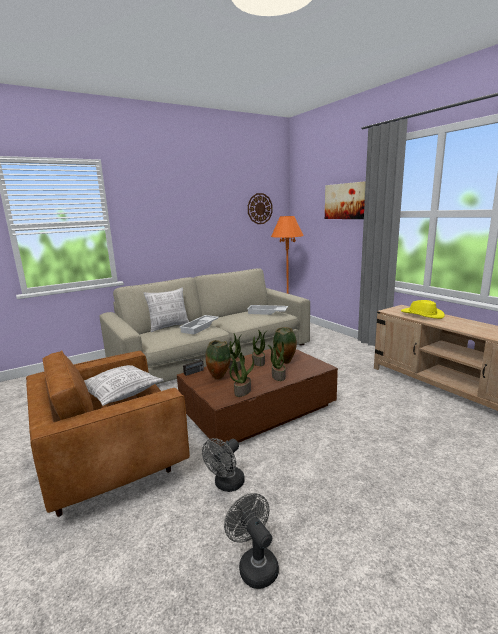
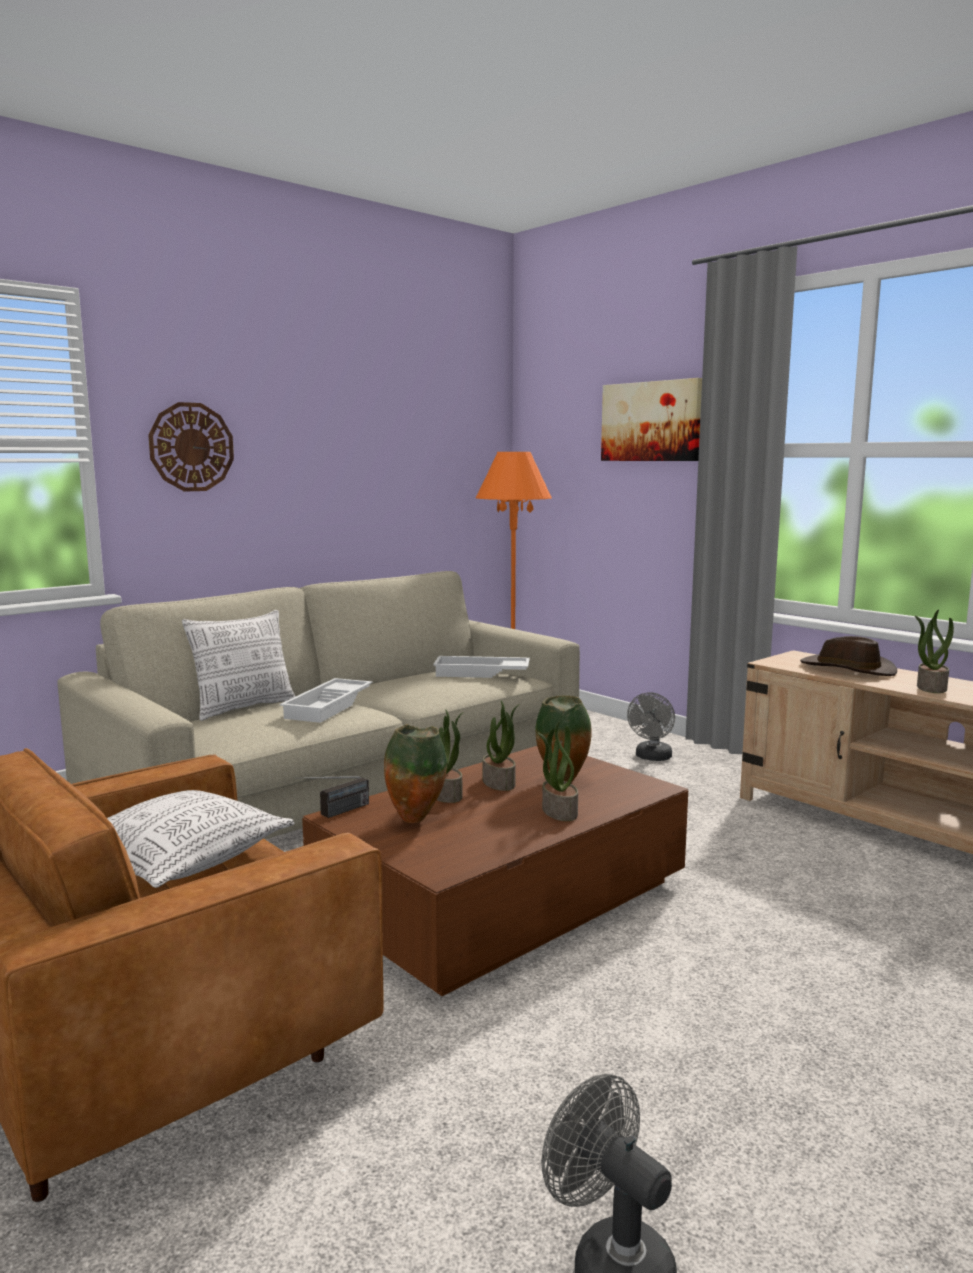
camera: 10 degrees left, 5 degrees down
grey fan [202,438,245,492] -> grey fan moved to [627,692,675,761]
potted plant [229,352,254,397] -> potted plant moved to [915,610,954,693]
wall clock [248,193,273,224] -> wall clock moved to [148,402,234,492]
yellow hat [401,300,445,319] -> brown hat [800,636,897,676]

